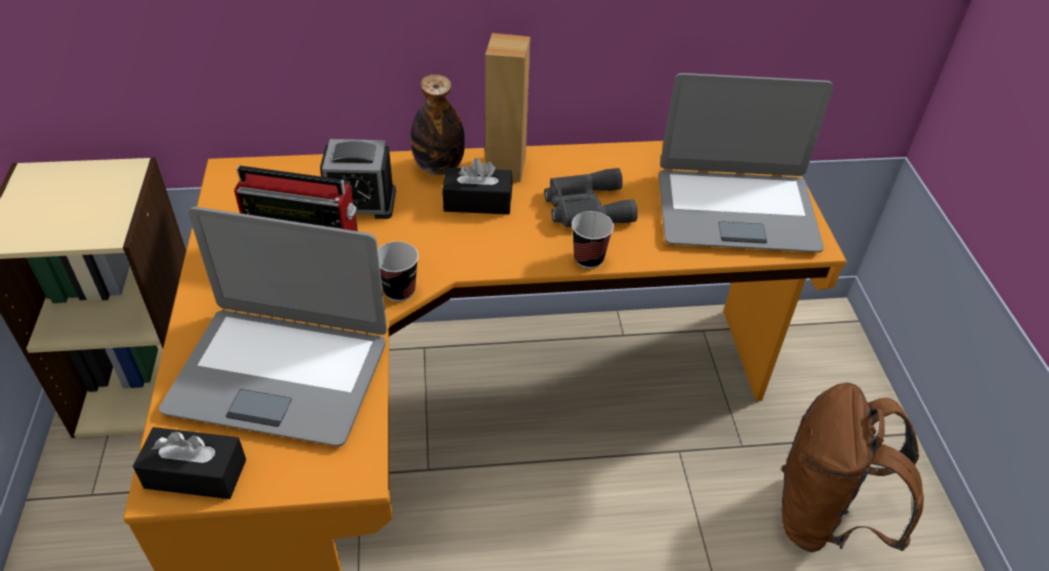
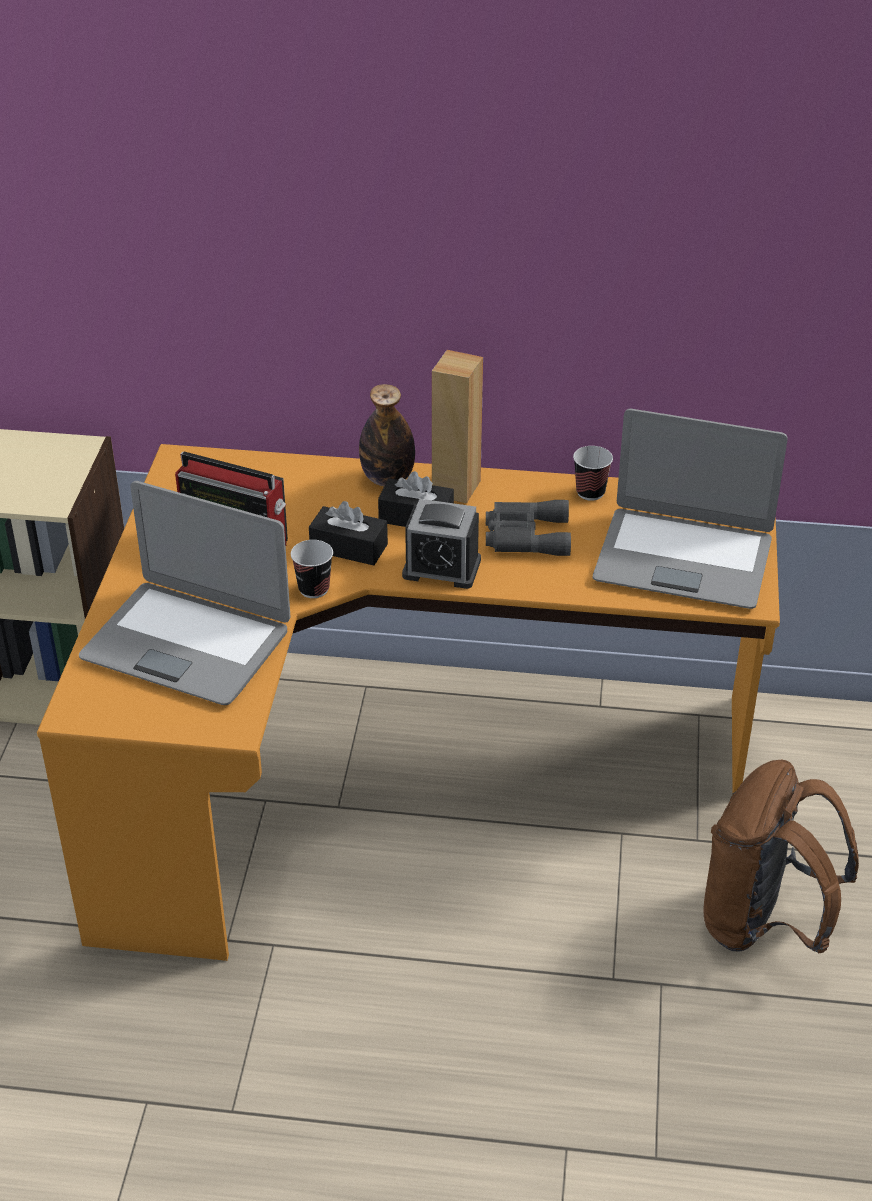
camera: 15 degrees right, 5 degrees down
black tissue box [133,427,246,499] -> black tissue box moved to [309,501,388,565]
alarm clock [320,139,396,219] -> alarm clock moved to [402,499,481,589]
cup [572,211,614,269] -> cup moved to [573,446,613,501]

